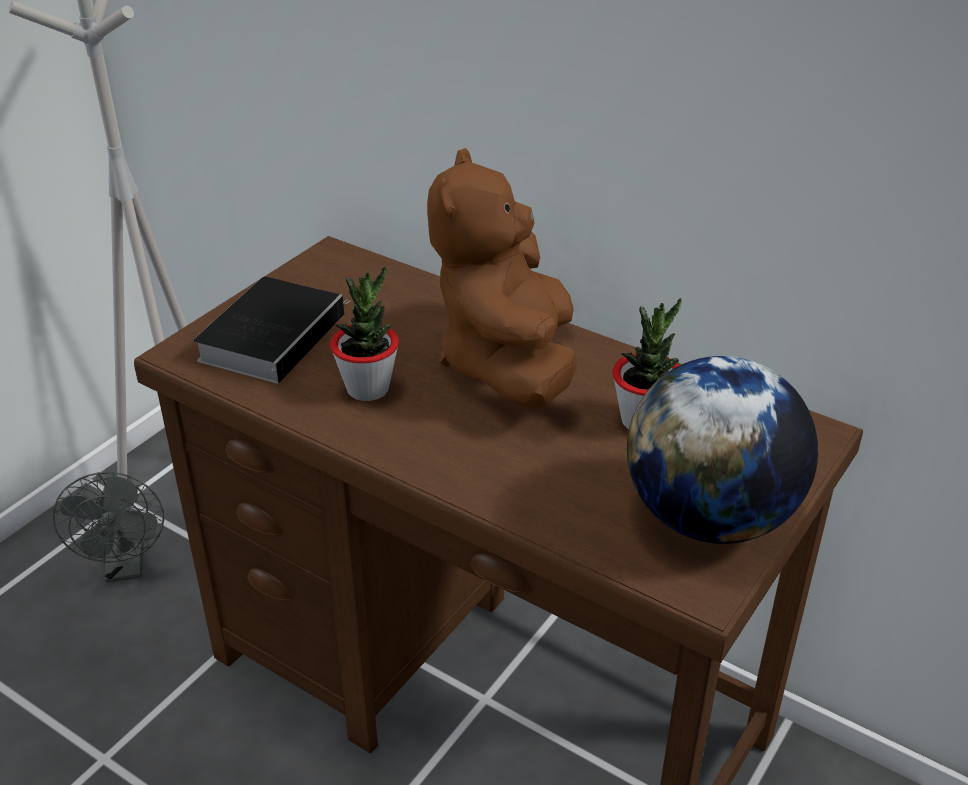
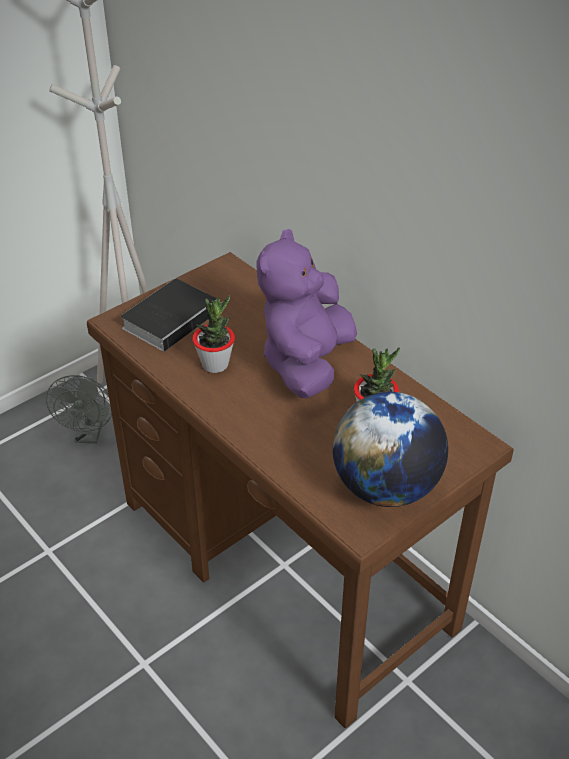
camera: 15 degrees right, 5 degrees up
brown plush toy [427,148,577,409] -> purple plush toy [256,229,357,398]

